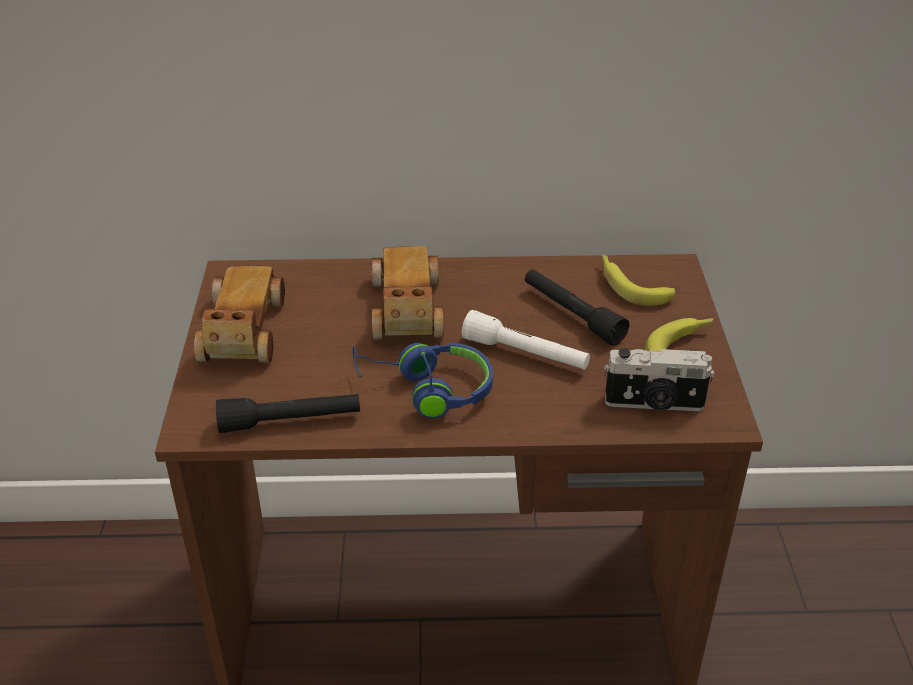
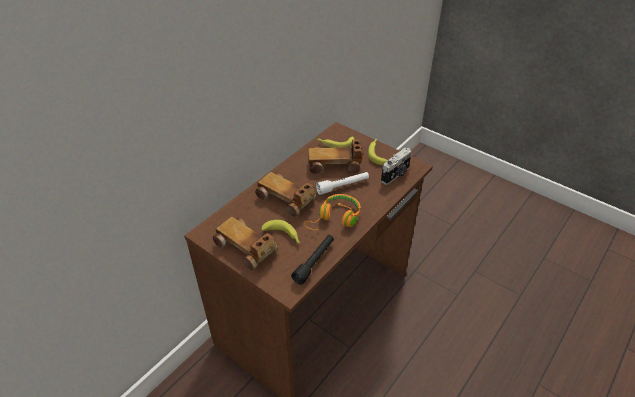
camera: 50 degrees left, 5 degrees up
blue headphones [353,342,493,419] -> orange headphones [304,194,361,231]
black flashlight [525,269,629,346] -> toy car [308,139,363,174]
none -> banana [261,220,300,243]

